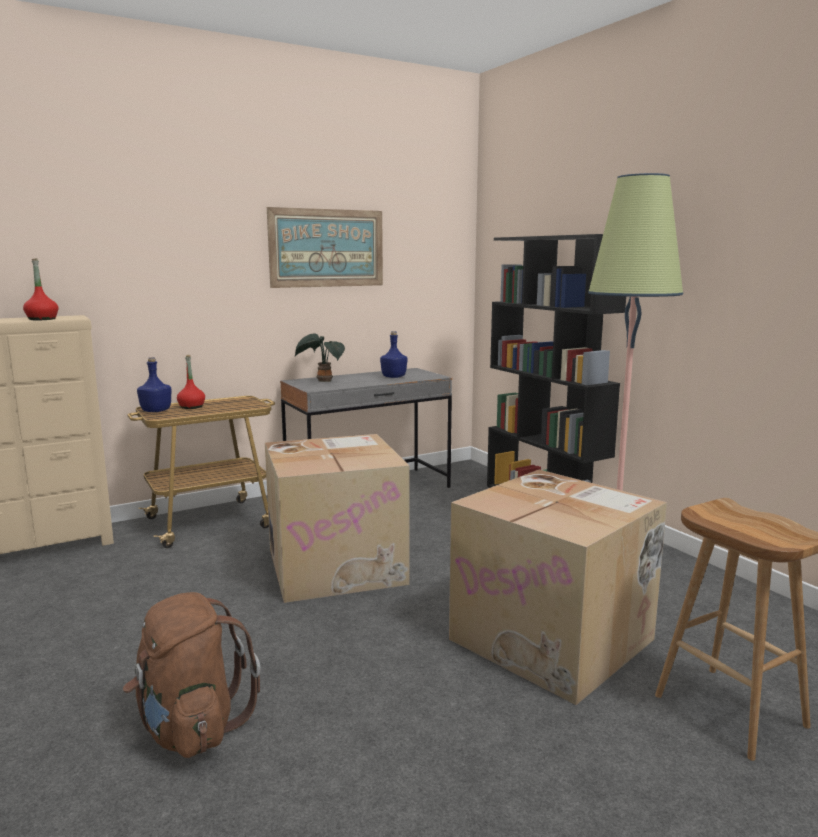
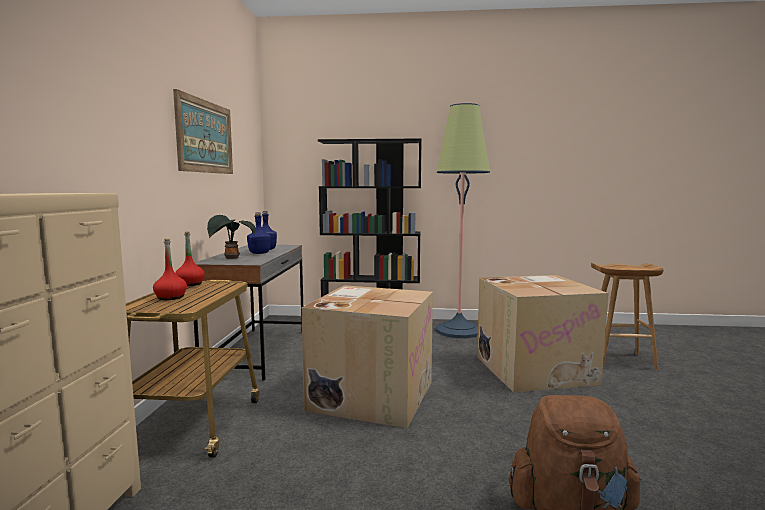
camera: 55 degrees left, 5 degrees down
red bottle [23,258,58,320] -> red bottle moved to [175,231,205,286]
blue bottle [137,357,172,412] -> blue bottle moved to [247,212,271,254]

